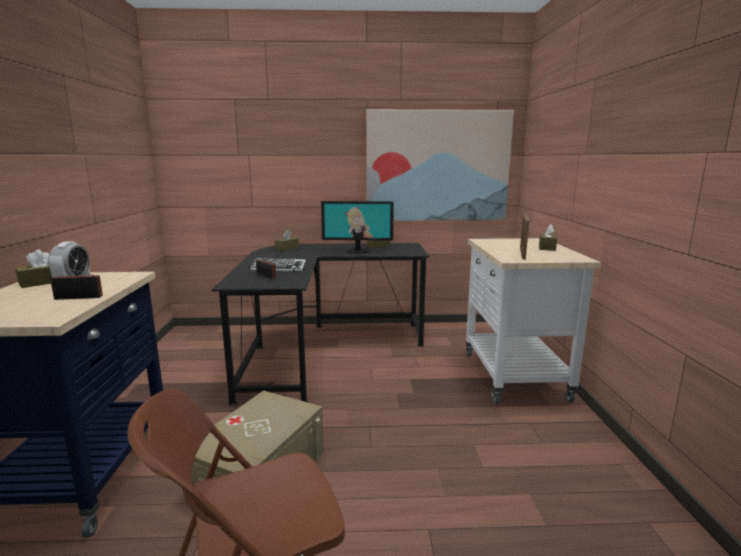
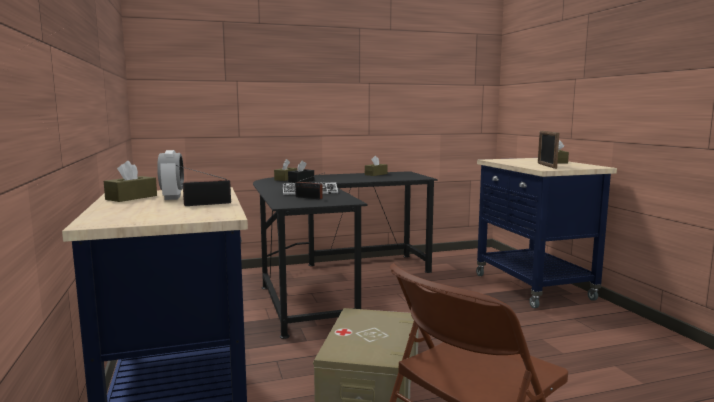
camera: 15 degrees left, 5 degrees down
monitor [321,201,394,254] -> none
picture [366,109,514,221] -> none
white cart [466,238,601,404] -> blue cart [476,158,617,308]
none -> black tissue box [288,161,314,183]

